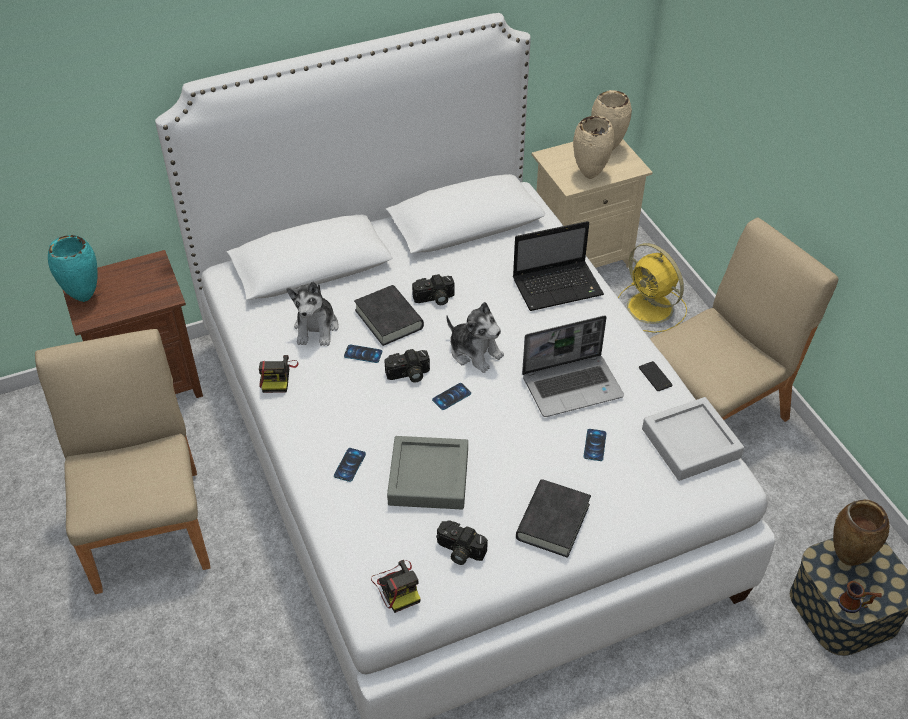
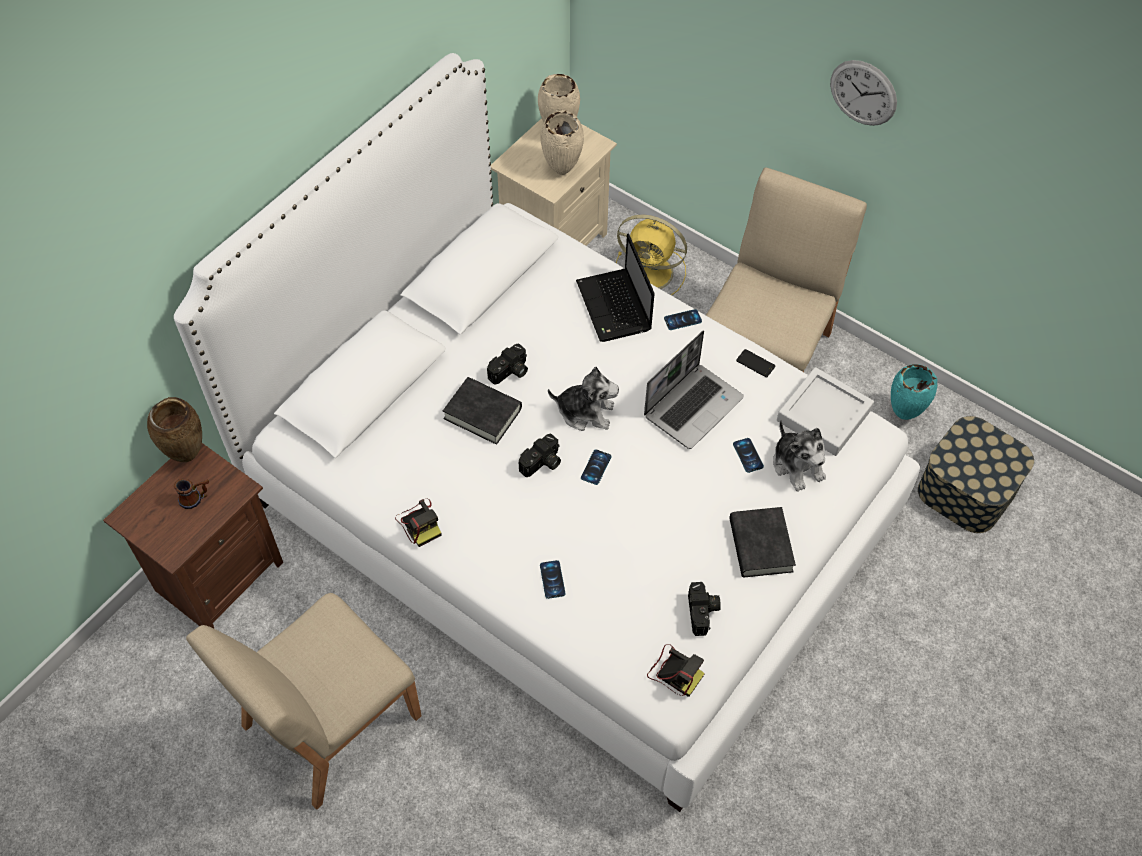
camera: 30 degrees left, 10 degrees up
beige chair [35,329,211,594] -> beige chair turned 90 degrees counterclockwise [186,593,421,810]
turquoise vase [48,235,98,302] -> turquoise vase moved to [891,364,937,420]
plush toy [286,281,339,346] -> plush toy moved to [773,420,826,492]
phone [344,345,382,363] -> phone moved to [664,309,702,330]
grey tray [387,436,468,509] -> none
camera [436,520,488,565] -> camera turned 90 degrees counterclockwise [688,582,721,636]
laptop [513,221,604,311] -> laptop turned 120 degrees clockwise [576,233,654,342]
brown vase [833,499,889,566] -> brown vase moved to [147,397,202,462]
mug [837,581,882,613] -> mug moved to [174,479,209,509]
none -> wall clock [830,60,897,126]

